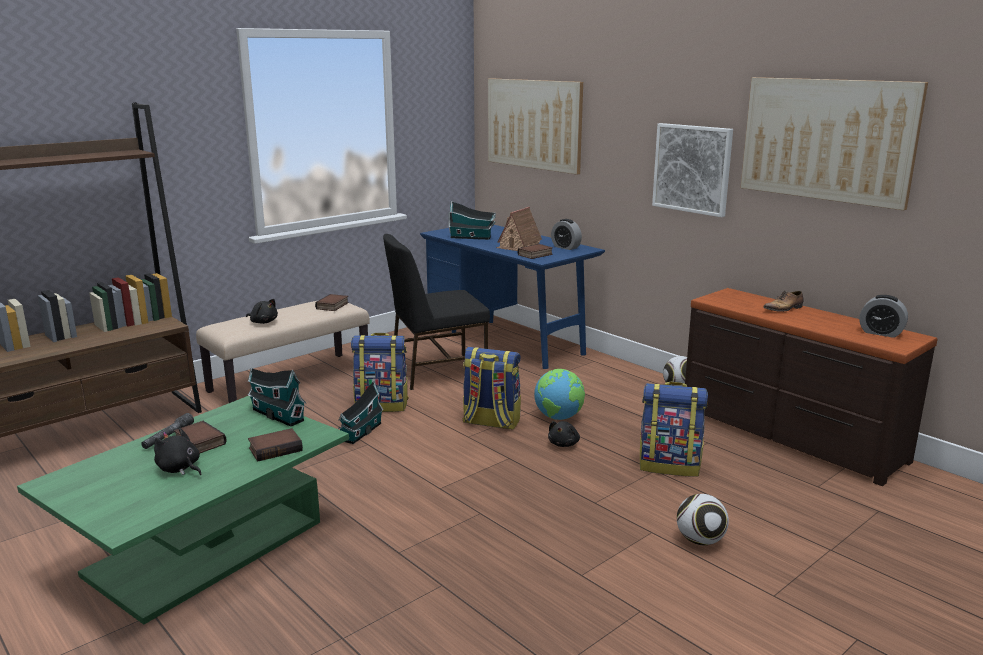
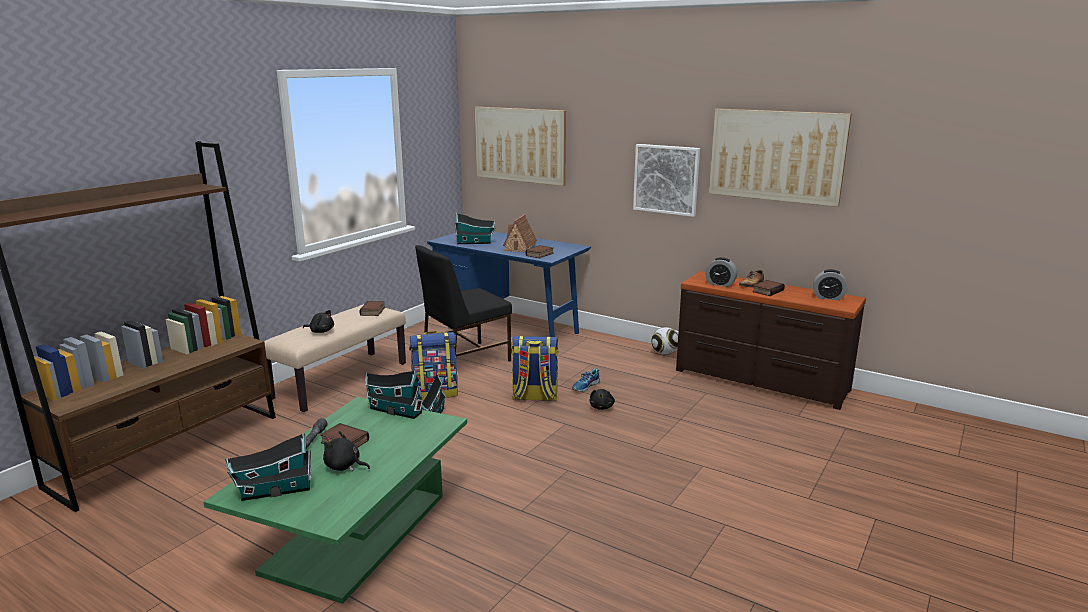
camera: 15 degrees left, 0 degrees up
book [248,428,303,461] -> book moved to [752,280,785,296]
globe [534,369,585,420] -> shoe [572,368,600,392]
alarm clock [551,219,582,250] -> alarm clock moved to [706,257,737,287]
backpack [640,382,708,477] -> none
football [677,494,729,545] -> none
none -> toy house [225,433,312,501]

